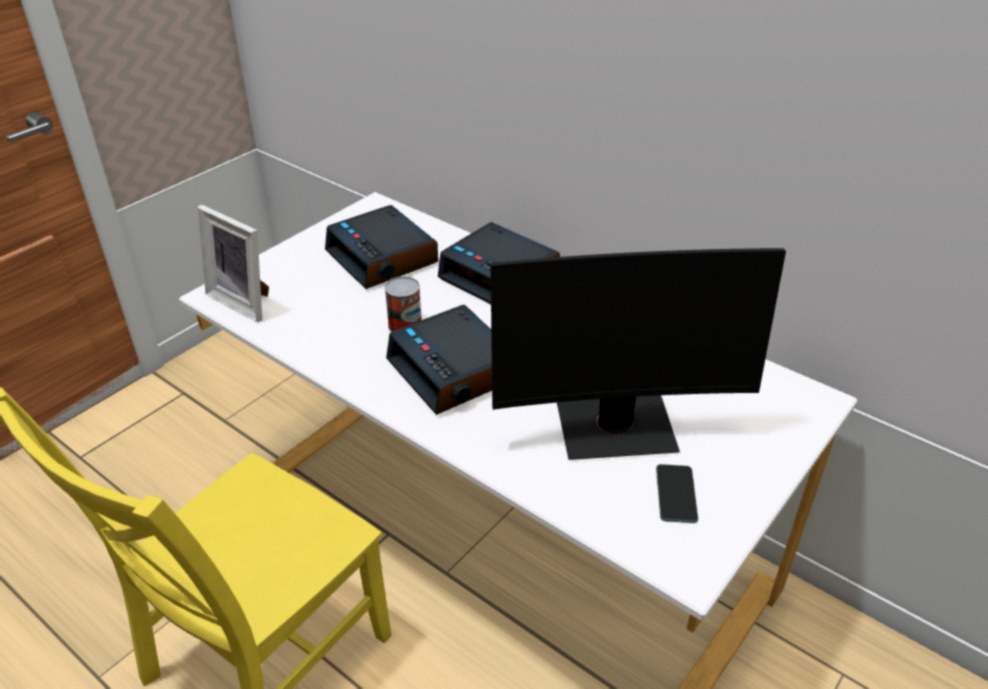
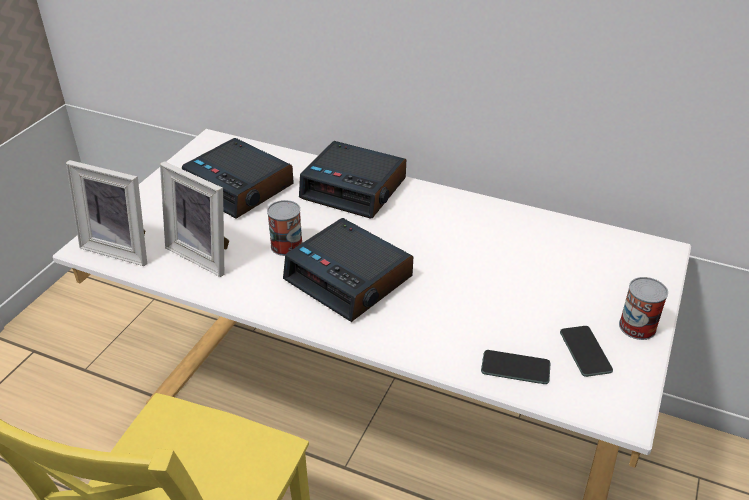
camera: 15 degrees left, 0 degrees up
monitor [491,248,786,460] -> none
none -> picture frame [160,161,229,277]
none -> phone [481,350,551,384]
none -> can [619,277,668,340]

